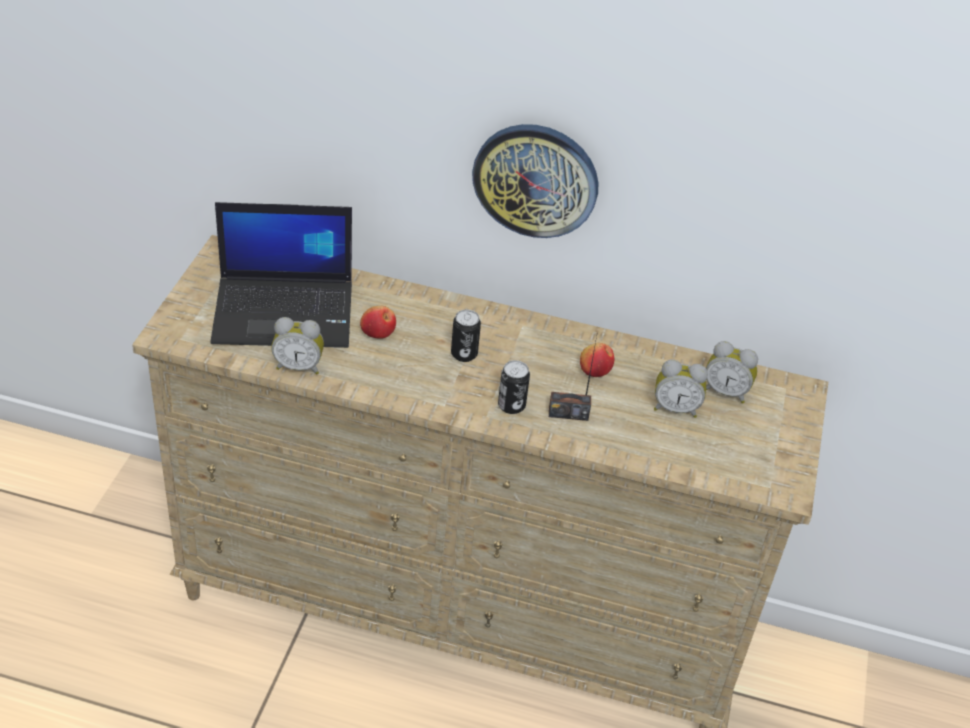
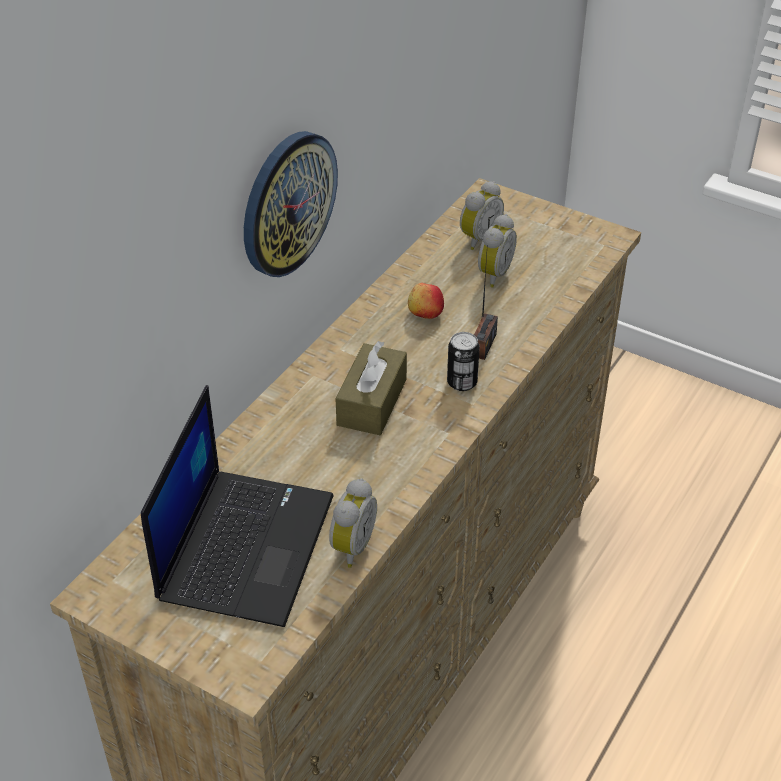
camera: 70 degrees left, 0 degrees up
apple [360,306,396,339] -> none
can [451,309,481,362] -> brown tissue box [335,341,407,435]

